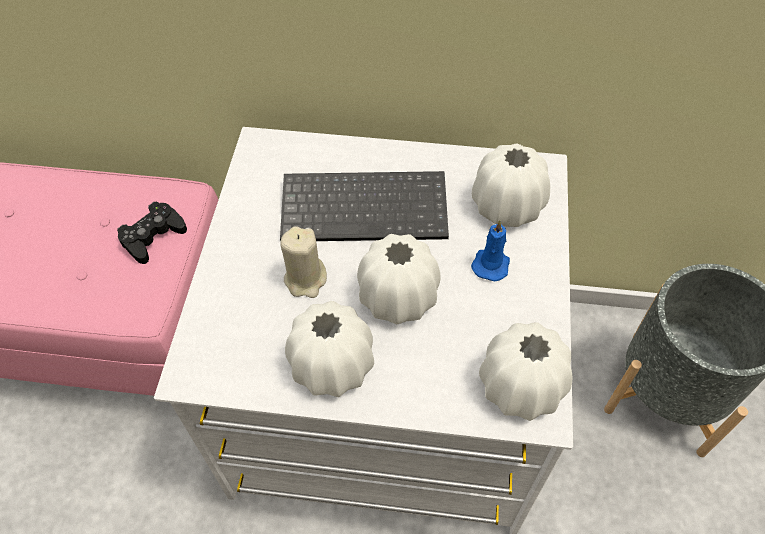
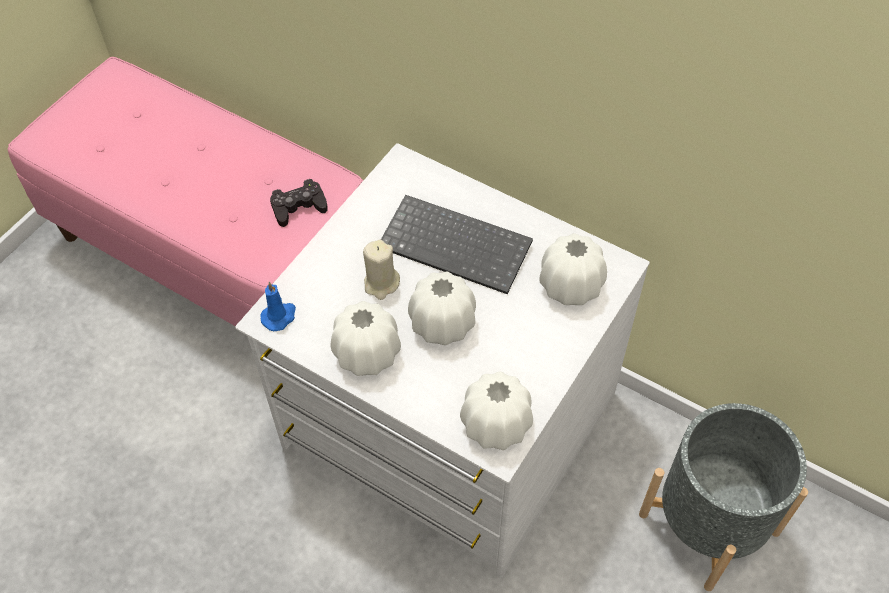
camera: 25 degrees right, 0 degrees up
blue candle [471,220,510,281] -> blue candle moved to [260,282,296,331]

